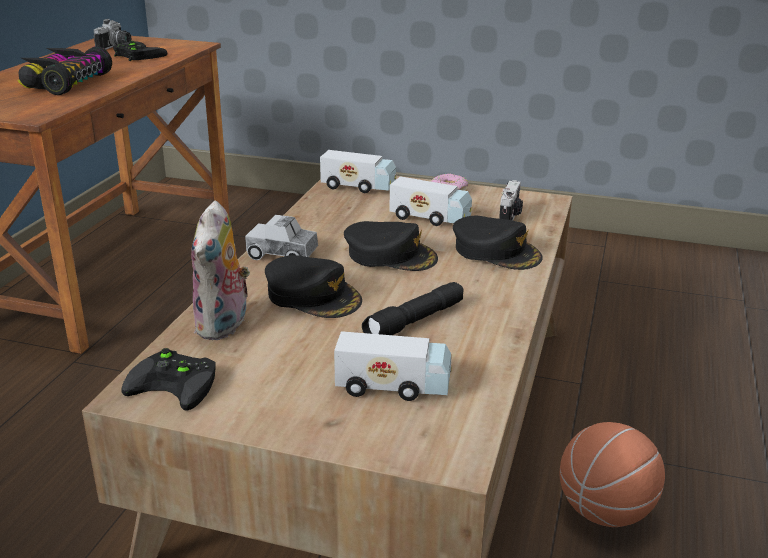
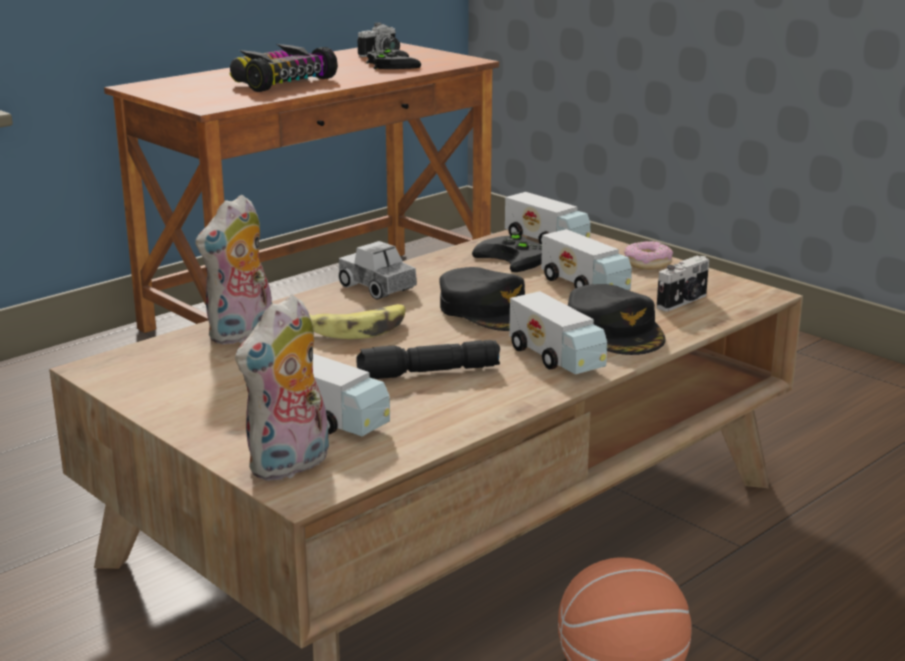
camera: 30 degrees right, 5 degrees down
black game controller [122,348,216,411] -> black game controller moved to [472,232,542,272]
black cap [265,255,362,318] -> banana [309,304,405,339]
none -> plush toy [235,295,329,481]
none -> toy truck [509,291,607,374]

